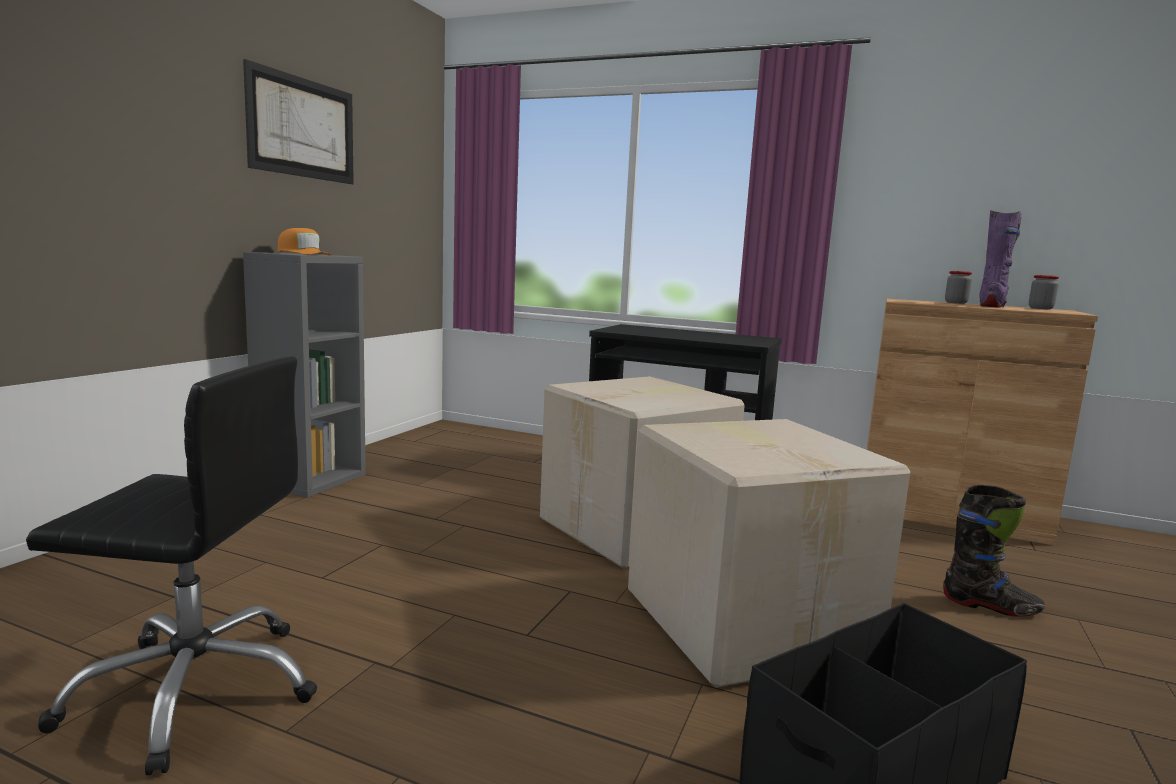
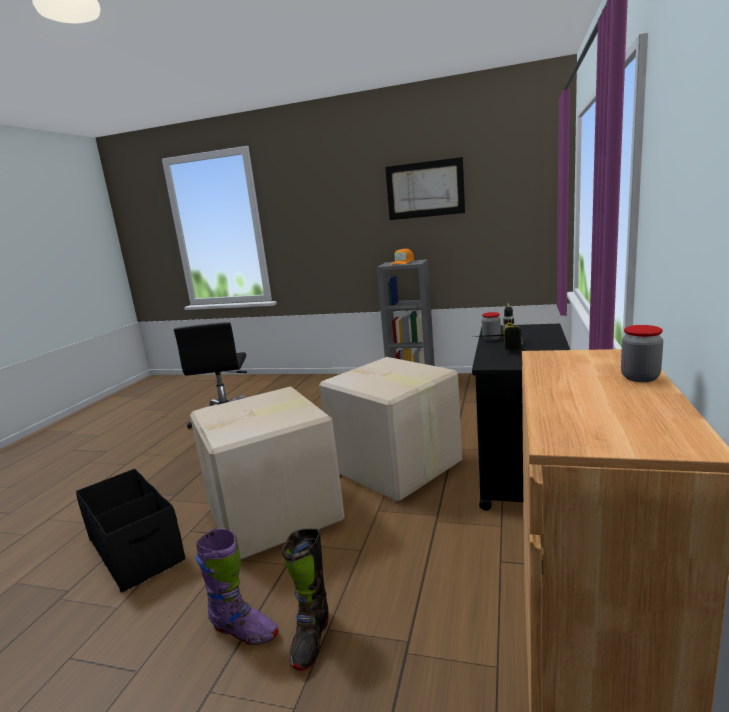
camera: 85 degrees right, 5 degrees up
purple boot [979,210,1022,308] -> purple boot moved to [196,528,279,645]
jar [1029,275,1059,310] -> jar moved to [482,312,501,341]
none -> power drill [470,303,522,350]

